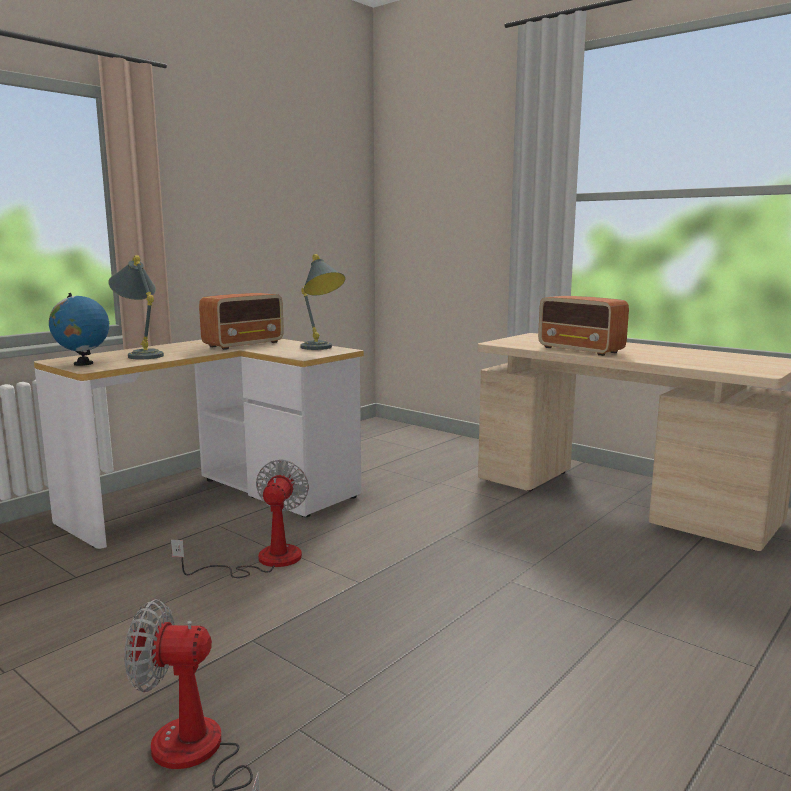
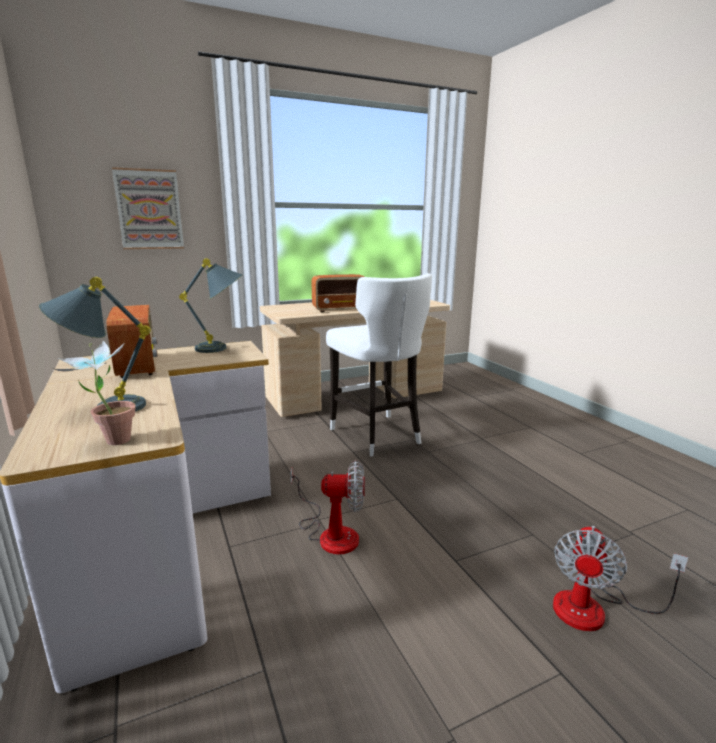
camera: 65 degrees left, 5 degrees up
globe [49,293,109,366] -> potted plant [52,341,136,445]
fan [171,460,309,578] -> fan turned 150 degrees clockwise [290,460,365,555]
none -> picture [112,167,184,249]
none -> white stool [326,273,432,456]

